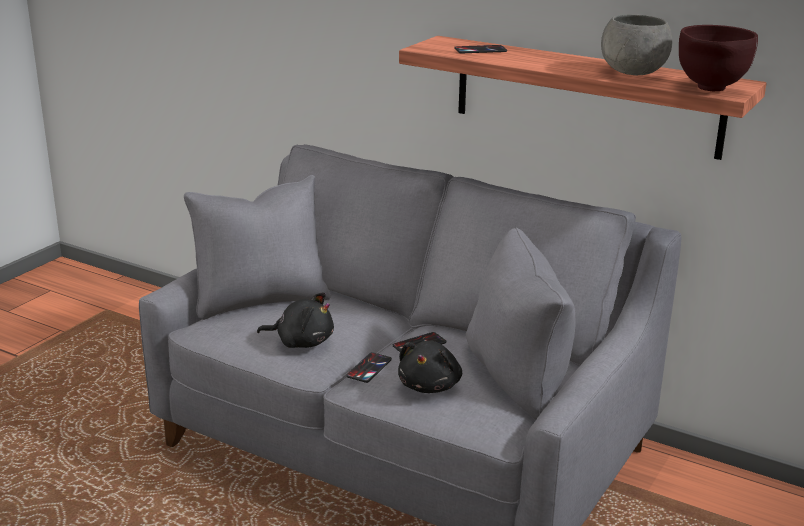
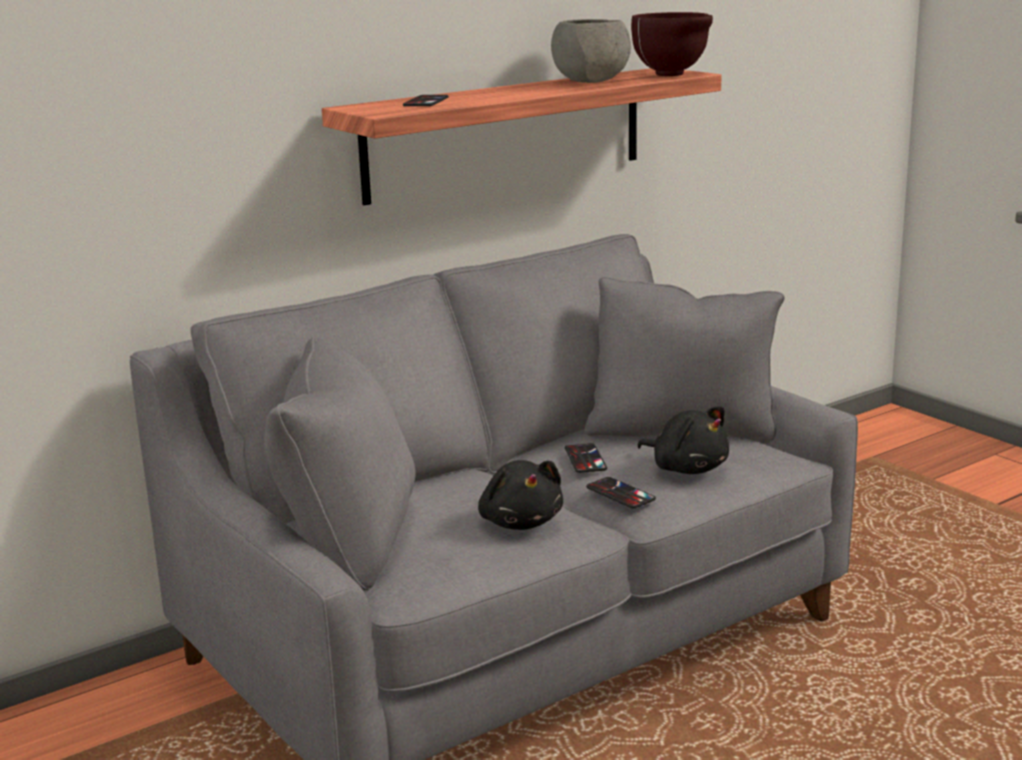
camera: 65 degrees left, 5 degrees down
black plush toy [257,292,334,348] -> black plush toy turned 120 degrees clockwise [478,460,563,530]

